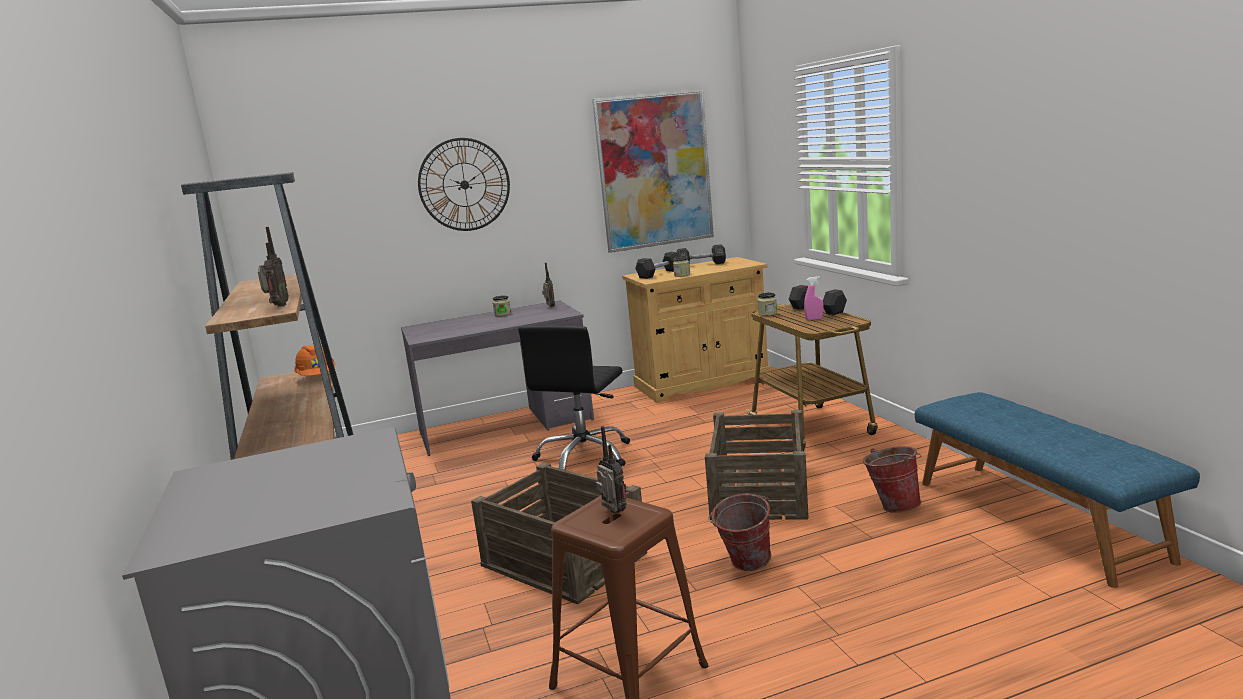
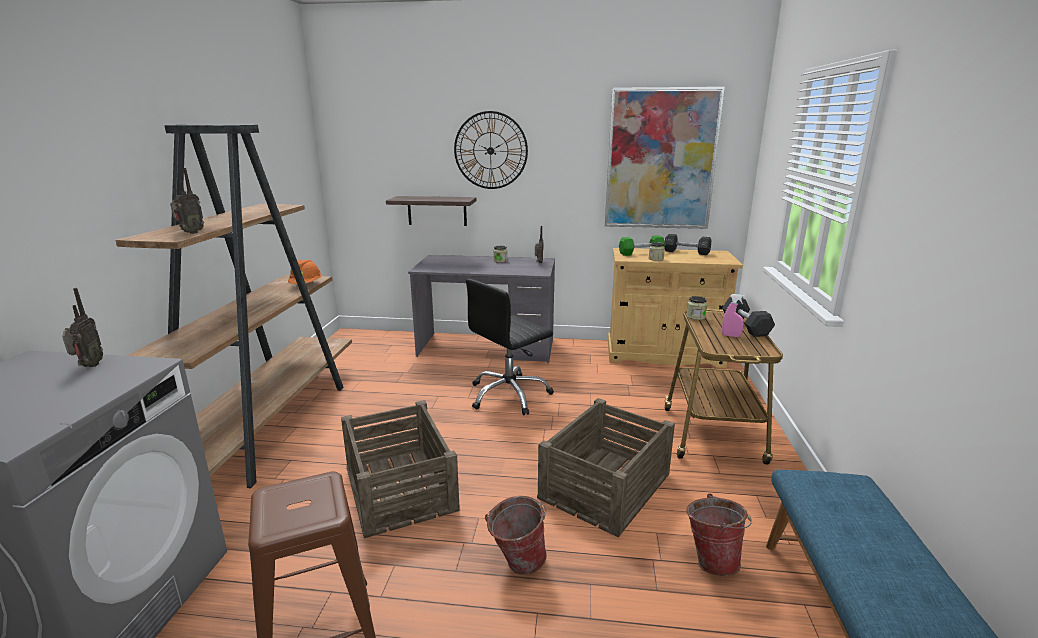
camera: 25 degrees right, 5 degrees up
radio [595,426,627,514] -> radio moved to [62,288,103,367]
black dumbbell [635,252,680,279] -> green dumbbell [619,235,665,256]
none -> shelf [386,196,477,226]

